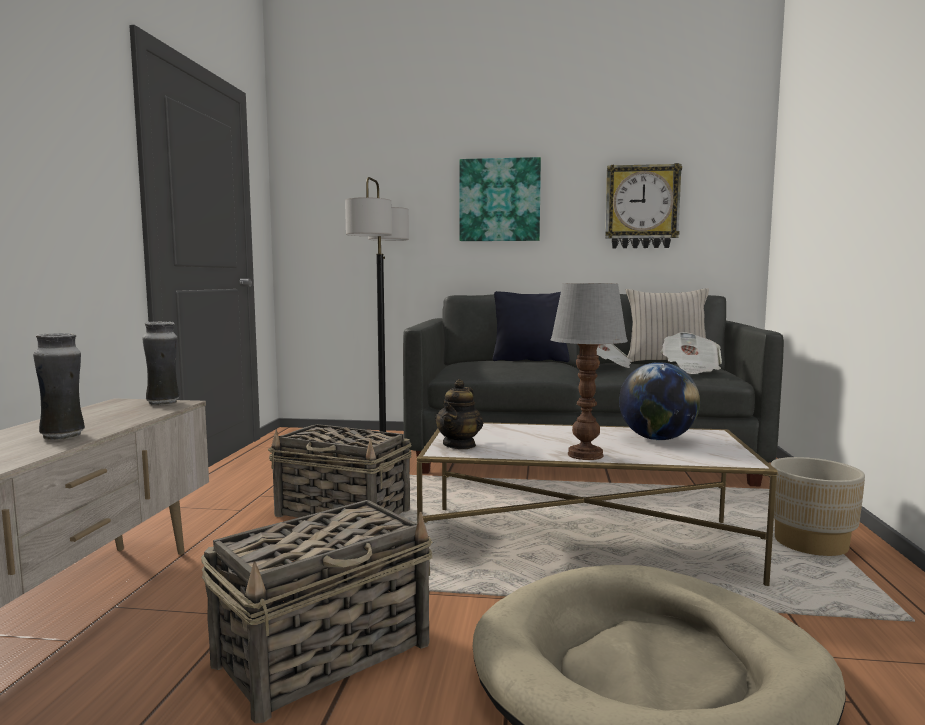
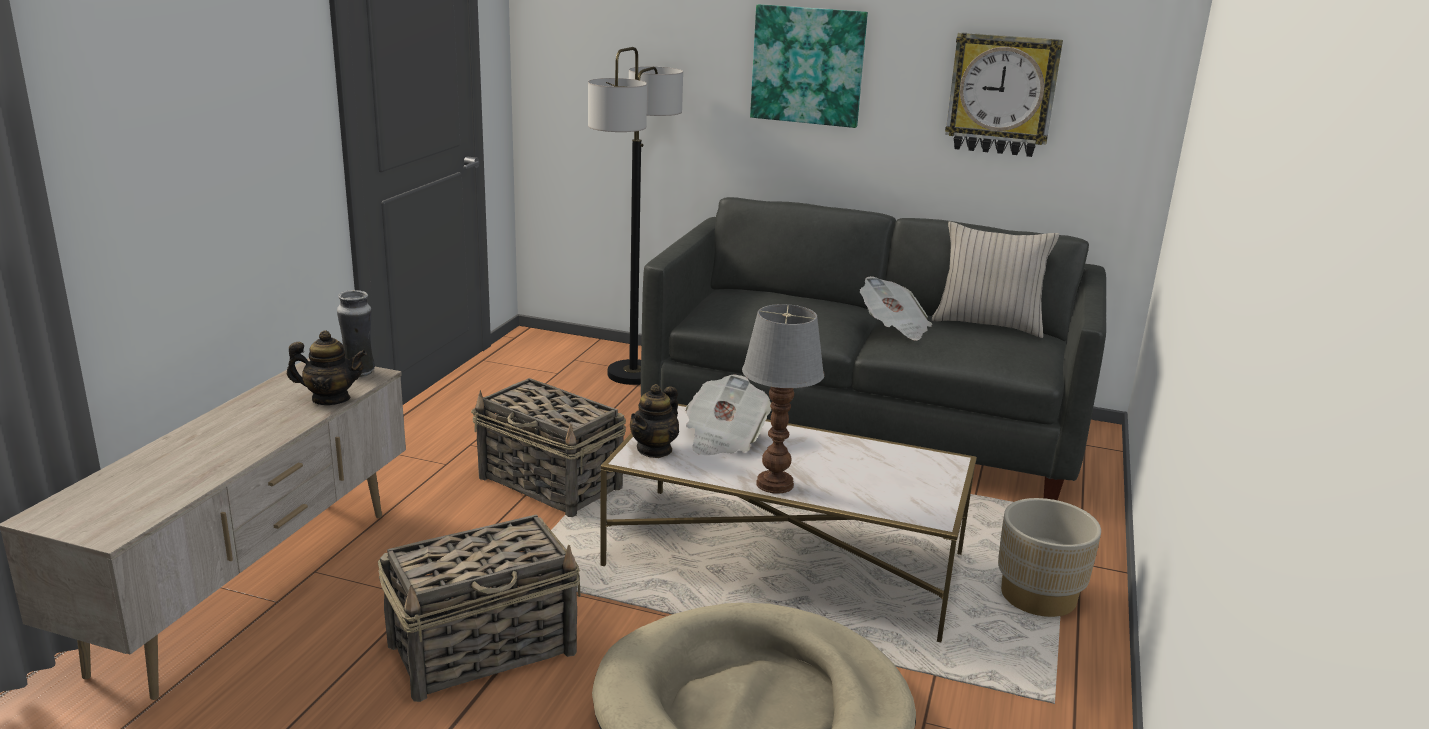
camera: 10 degrees right, 15 degrees up
vase [33,333,85,440] -> none
black pillow [493,291,570,362] -> none
globe [619,362,700,440] -> none
newspaper [661,332,722,374] -> newspaper moved to [685,375,771,455]
none -> teapot [287,330,367,405]

